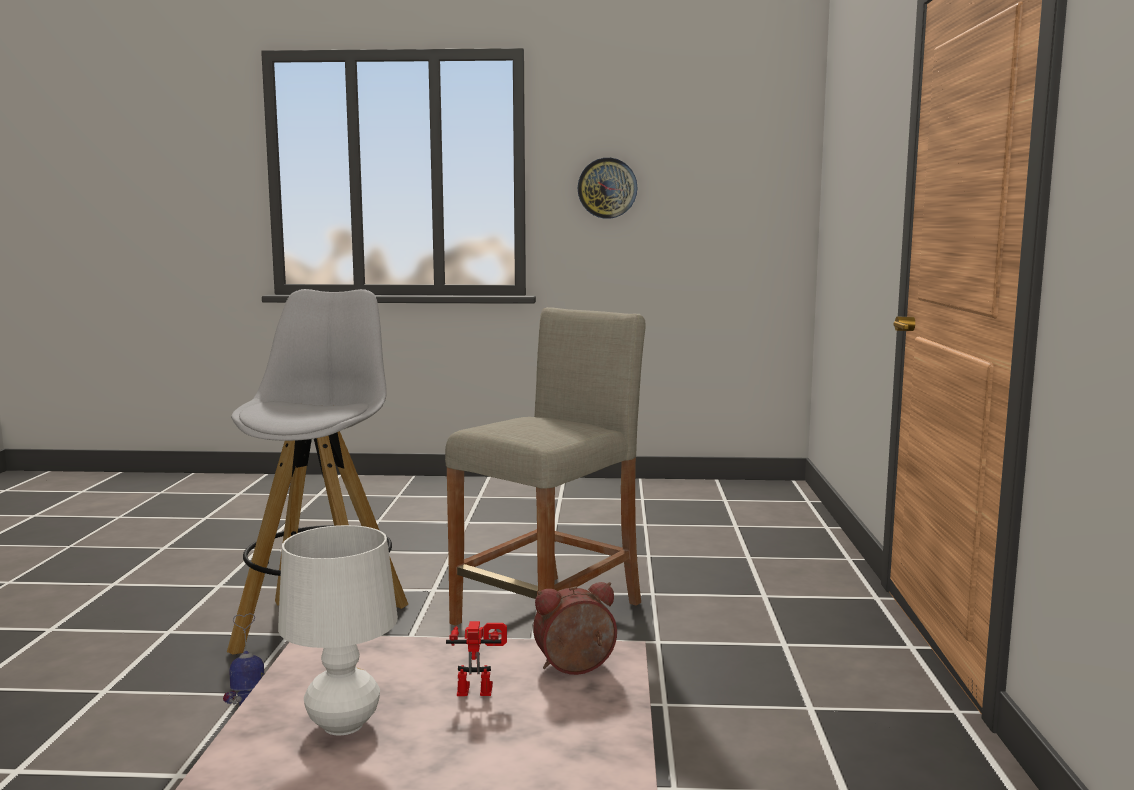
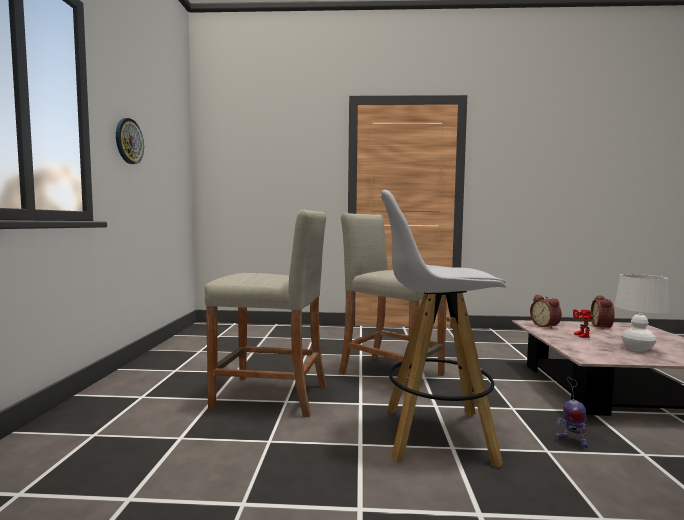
camera: 90 degrees left, 5 degrees down
none -> beige stool [205,210,326,417]
none -> alarm clock [591,295,614,329]

